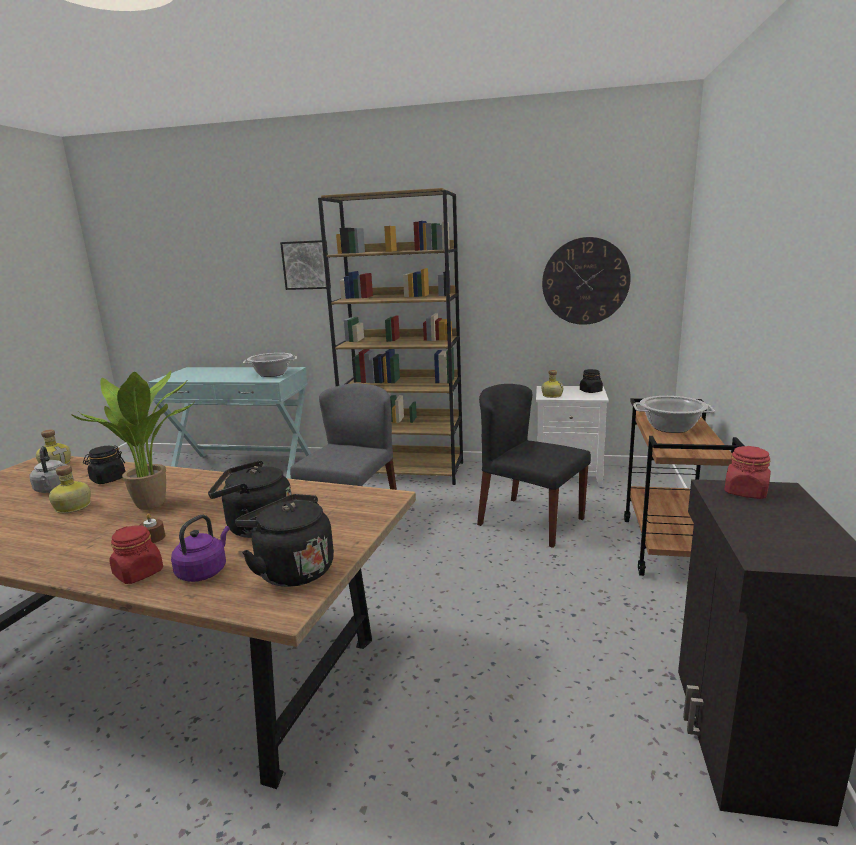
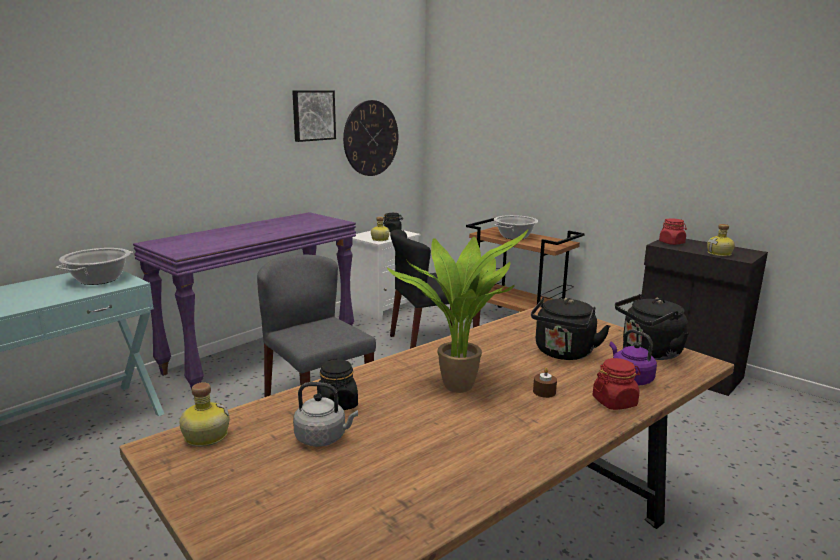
camera: 60 degrees left, 0 degrees up
bottle [49,465,91,513] -> bottle moved to [707,224,735,256]
picture [280,240,331,290] -> picture moved to [292,90,336,142]
brown bookcase [318,188,463,485] -> purple console table [133,212,356,390]

